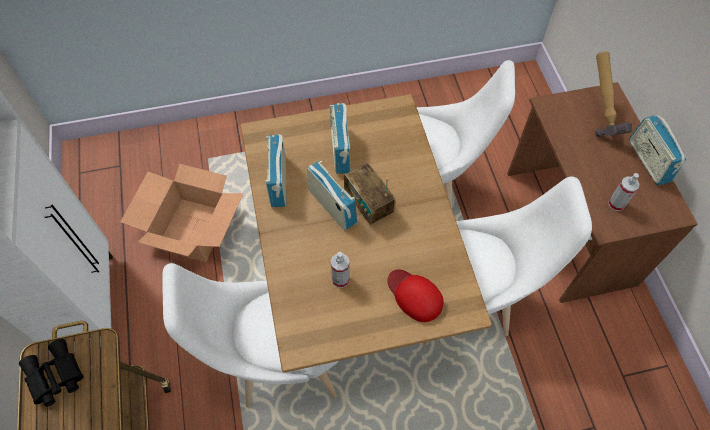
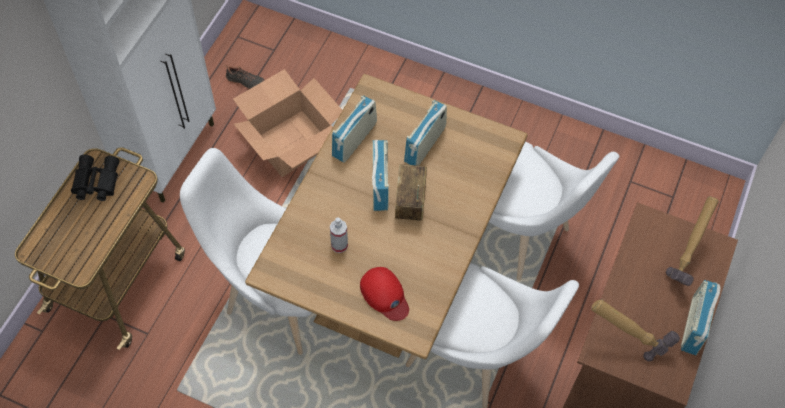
camera: 35 degrees right, 0 degrees up
red cap [388,270,444,322] -> red cap turned 150 degrees clockwise [360,267,409,321]
spray bottle [608,173,640,211] -> hammer [591,299,680,361]
none -> black shoe [225,65,265,89]

